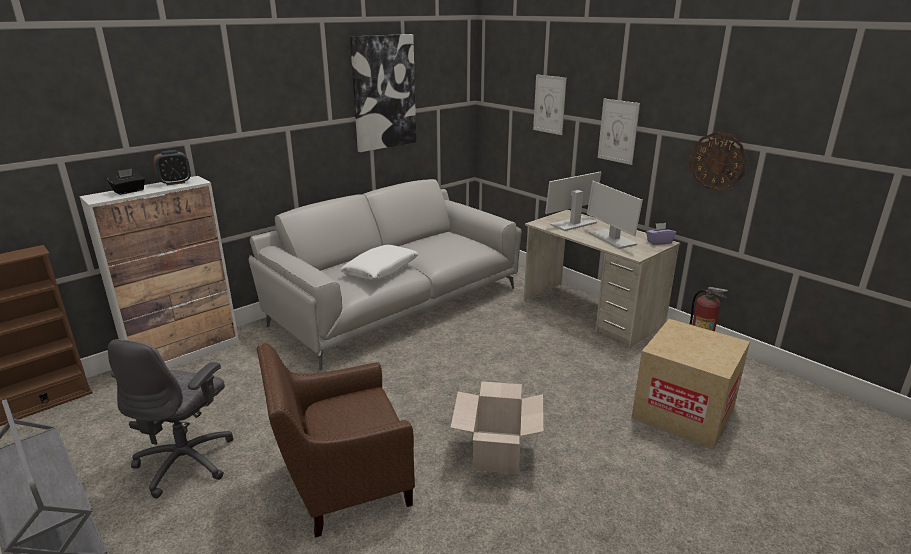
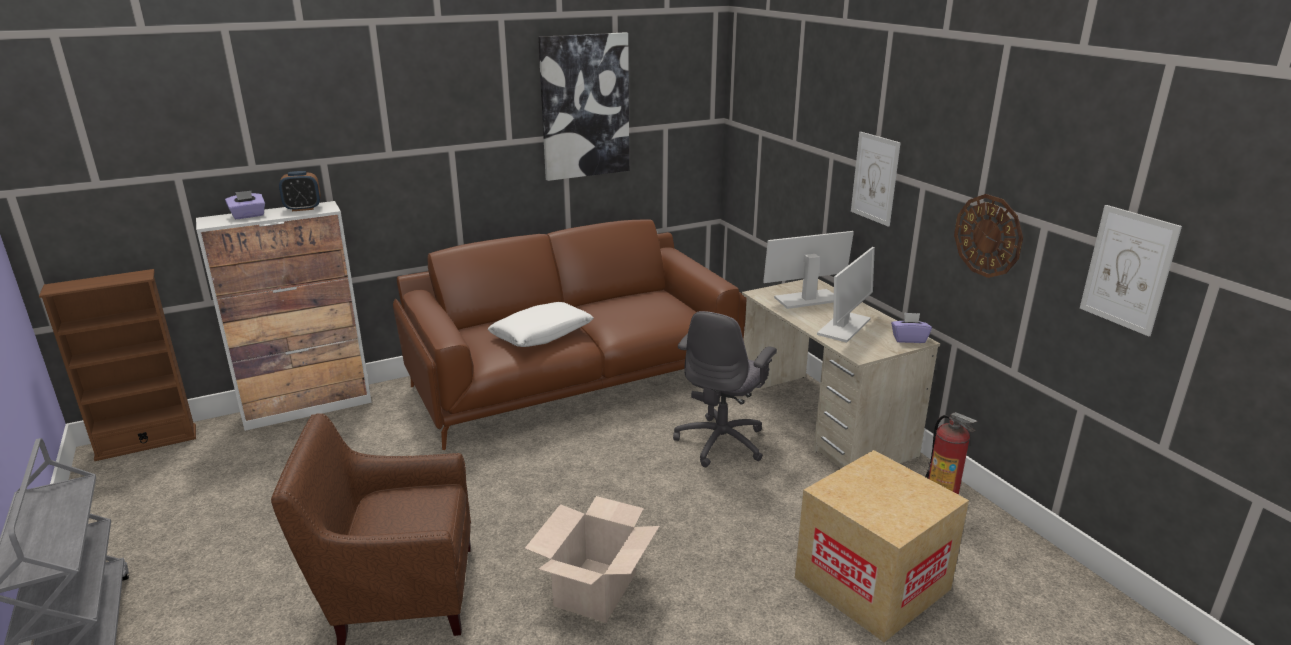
camera: 15 degrees right, 0 degrees up
black tissue box [107,169,145,195] -> purple tissue box [225,191,265,219]
grey office chair [108,339,234,499] -> grey office chair moved to [673,311,777,467]
grey sofa [249,179,522,370] -> brown sofa [393,219,747,450]
picture [533,75,567,135] -> picture moved to [1080,205,1182,336]
monitor [587,181,643,249] -> monitor turned 135 degrees counterclockwise [817,247,875,343]

